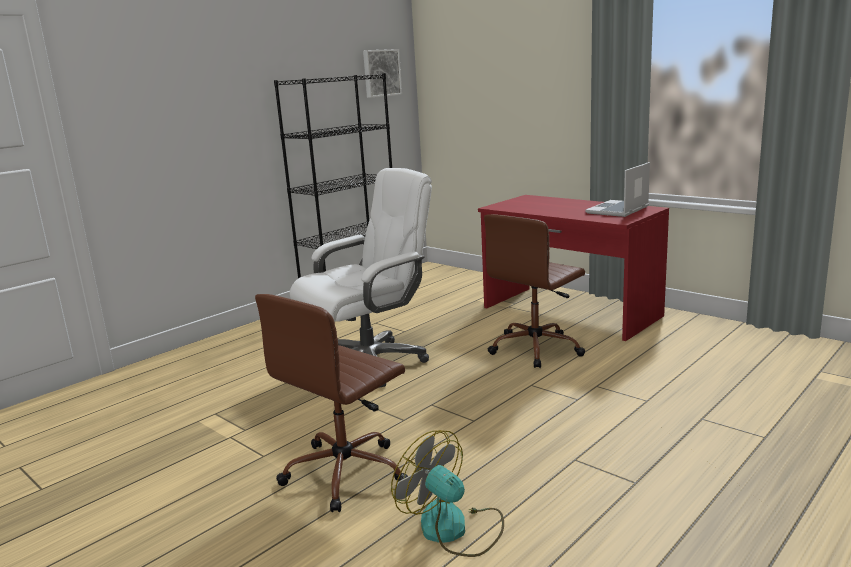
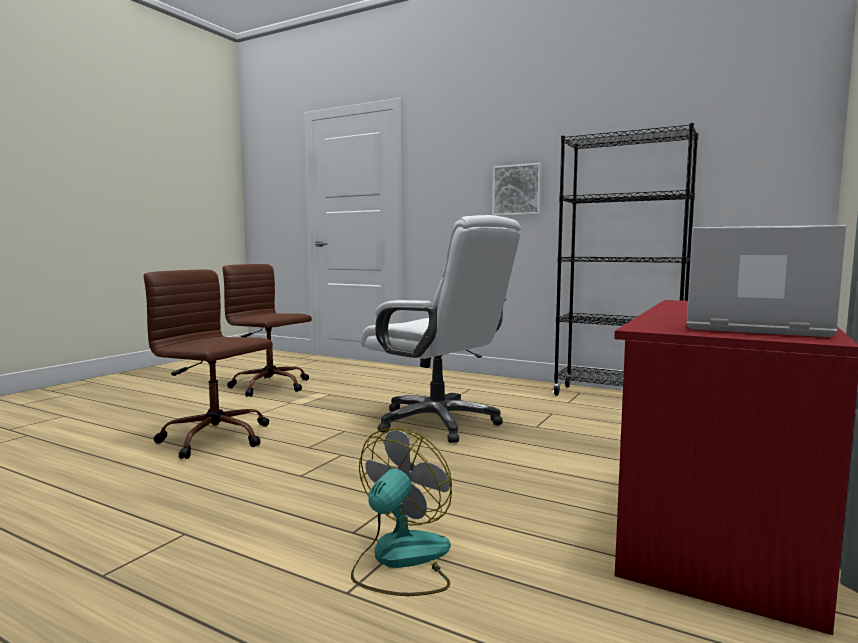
camera: 75 degrees right, 10 degrees down
picture [363,49,402,98] -> picture moved to [492,163,542,216]
fan [391,430,504,557] -> fan moved to [351,428,452,596]
brown office chair [484,214,585,368] -> brown office chair moved to [222,264,312,397]

